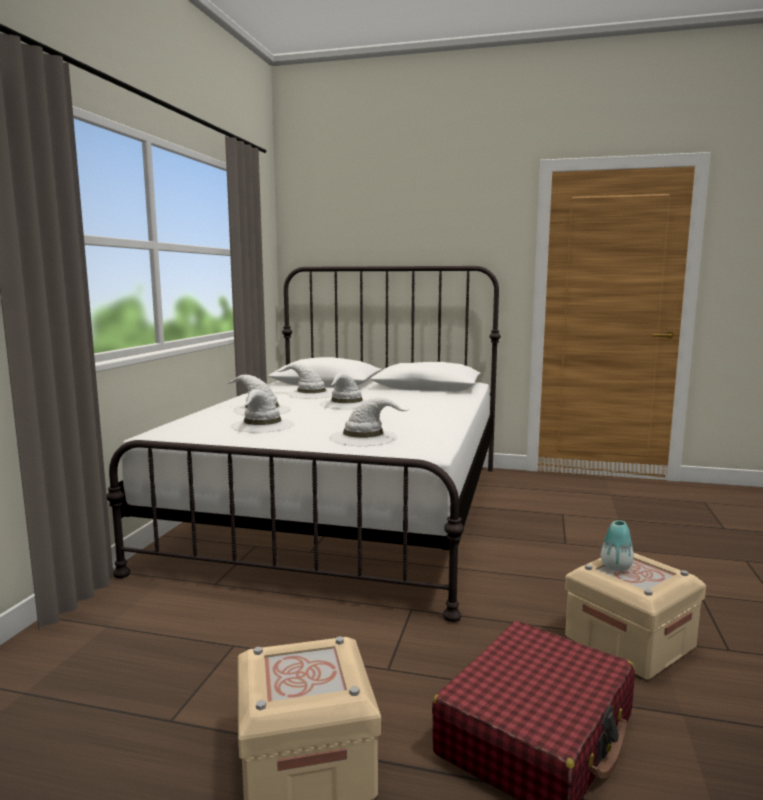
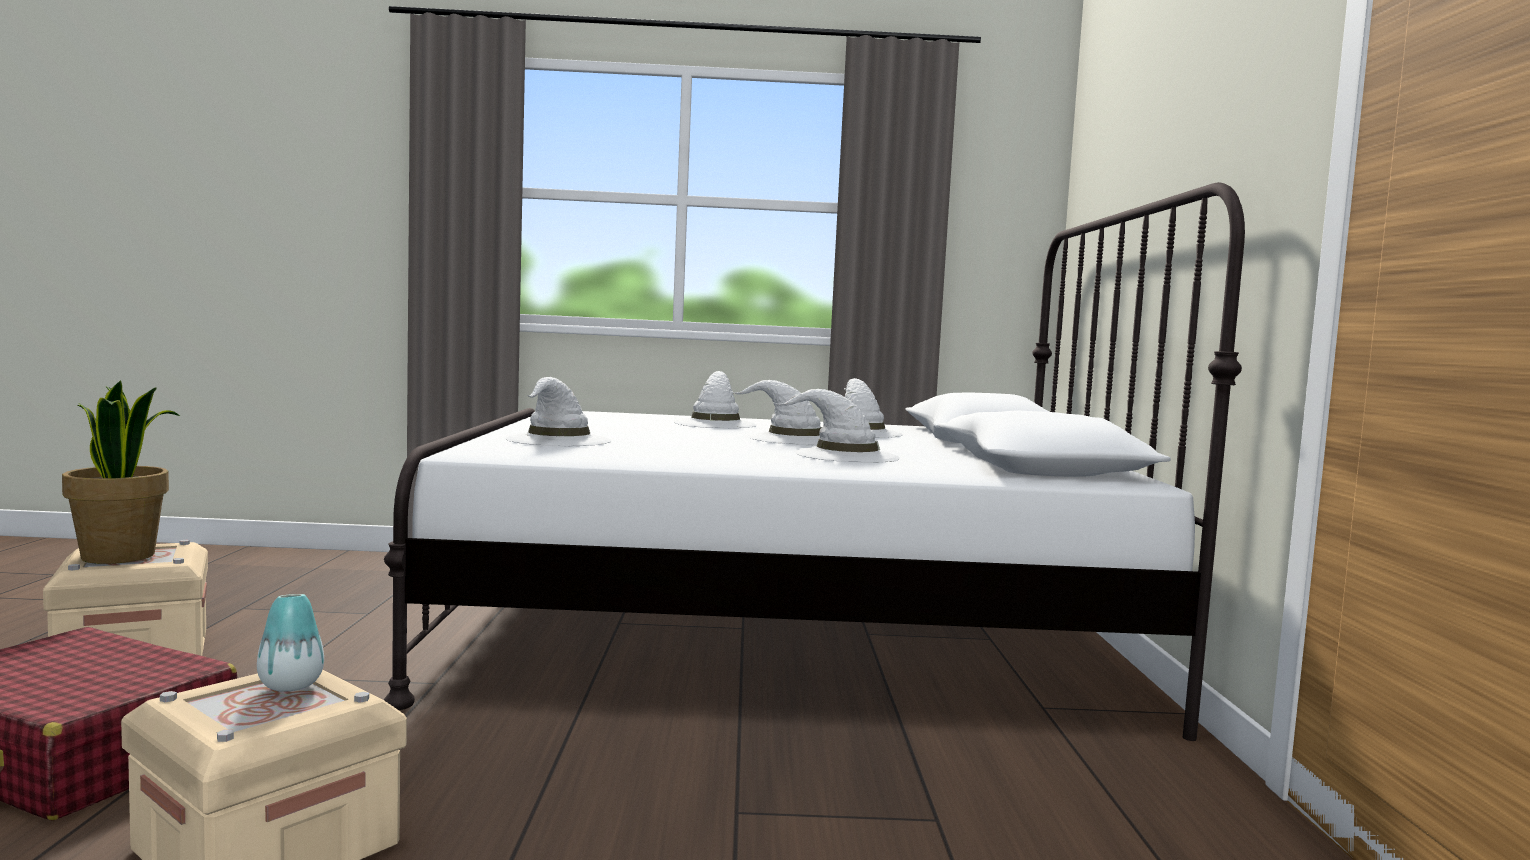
camera: 75 degrees right, 5 degrees down
white hat [230,389,295,433] -> white hat moved to [773,389,900,463]
none -> potted plant [62,380,180,564]

